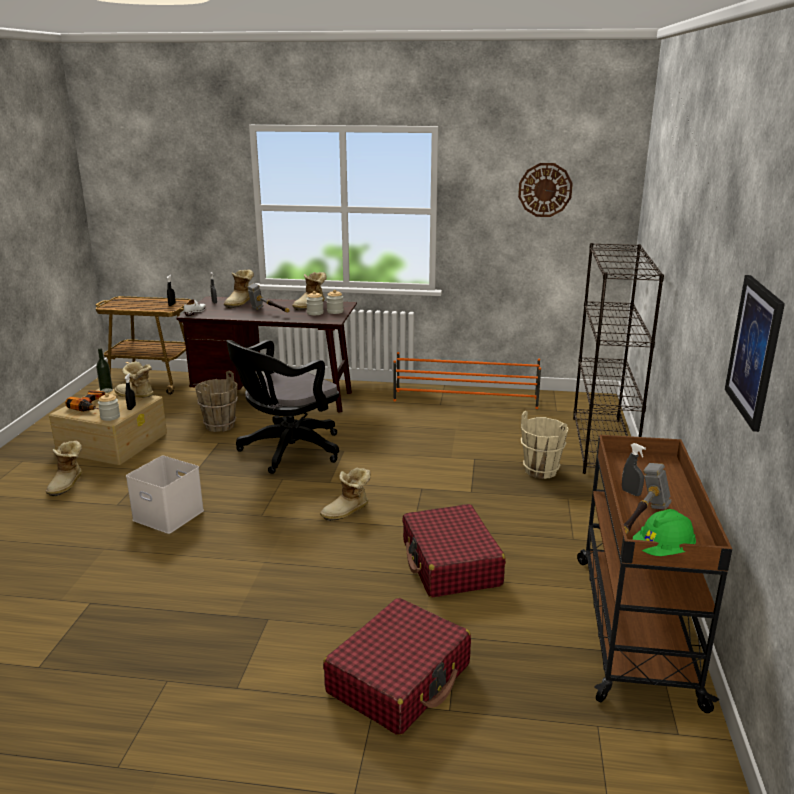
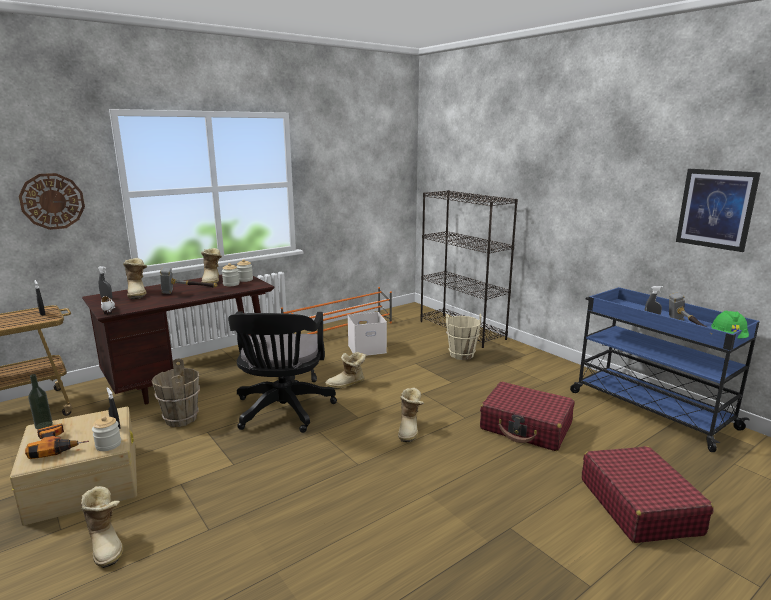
camera: 45 degrees left, 5 degrees down
boot [114,362,154,398] -> boot moved to [325,352,366,389]
white storage box [126,456,204,534] -> white storage box moved to [348,312,387,356]
wall clock [518,163,573,217] -> wall clock moved to [19,173,85,230]
brown cart [577,435,732,713] -> blue cart [570,287,760,452]

